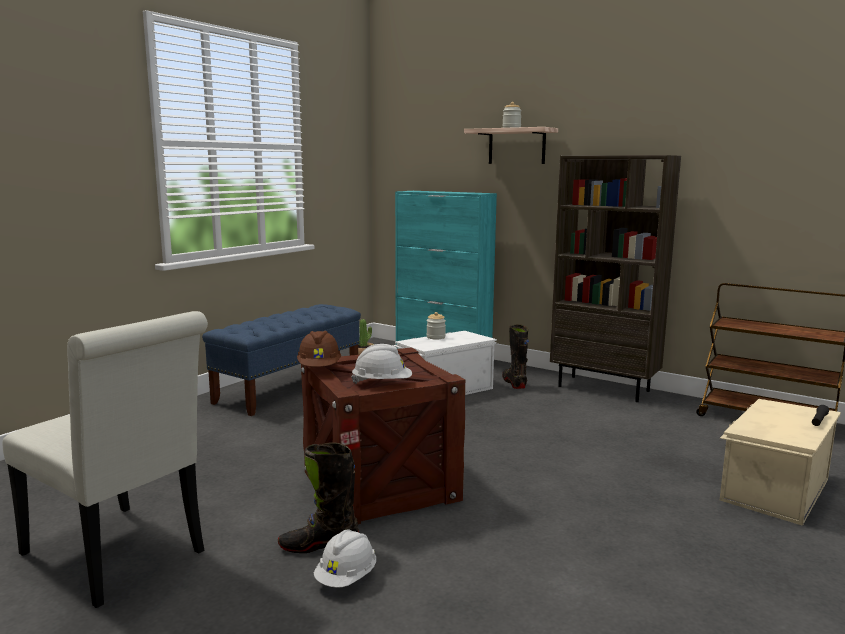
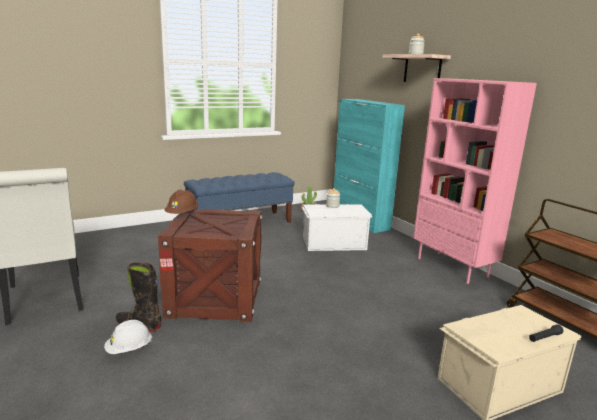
camera: 25 degrees right, 5 degrees up
white hard hat [351,344,412,384] -> none
black boot [502,324,529,389] -> none
brown bookcase [550,155,681,402] -> pink bookcase [413,78,537,284]

